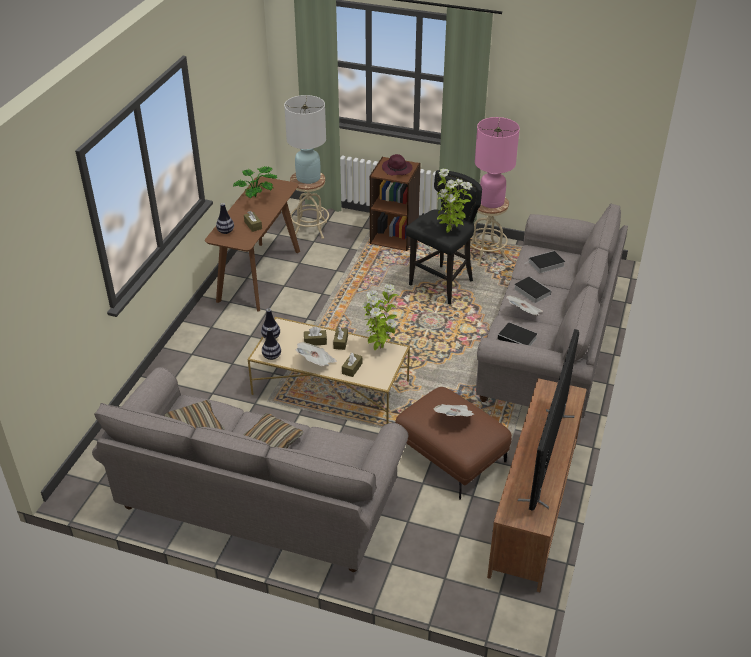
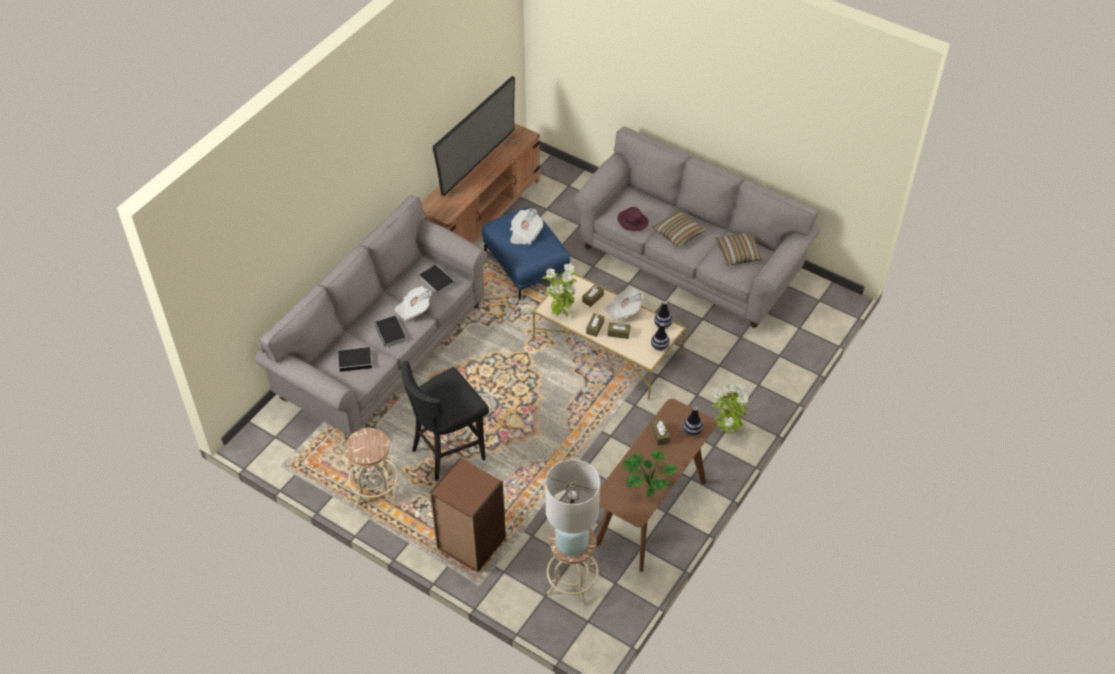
camera: 165 degrees left, 10 degrees up
purple hat [382,154,413,175] -> purple hat moved to [617,207,649,231]
brown ottoman [395,387,512,499] -> blue ottoman [482,207,570,300]
potted plant [437,168,472,233] -> potted plant moved to [712,383,748,434]
pink table lamp [475,117,520,208] -> none

